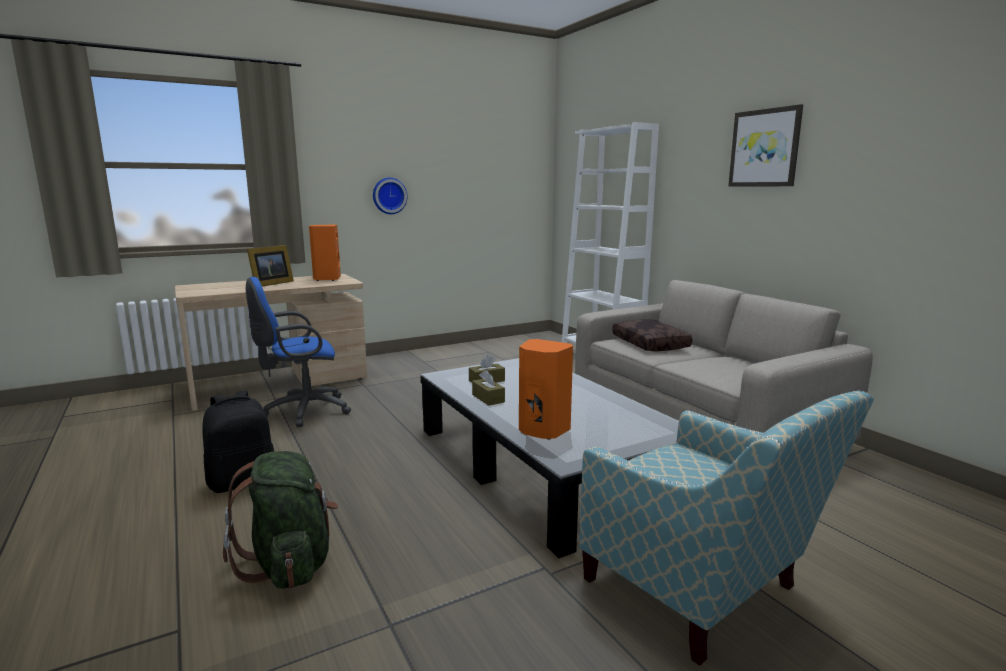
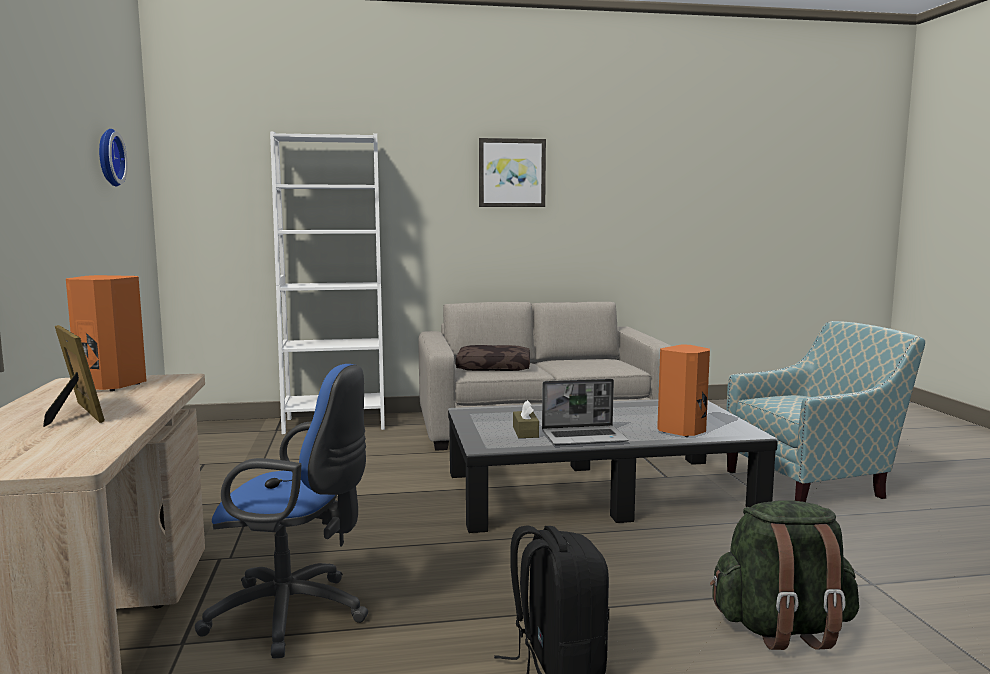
camera: 70 degrees left, 5 degrees down
blue office chair [246,277,351,427] -> blue office chair turned 75 degrees counterclockwise [195,364,368,659]
wall clock [373,178,407,214] -> wall clock moved to [99,129,127,187]
brown tissue box [472,370,505,406] -> laptop [542,379,629,446]

